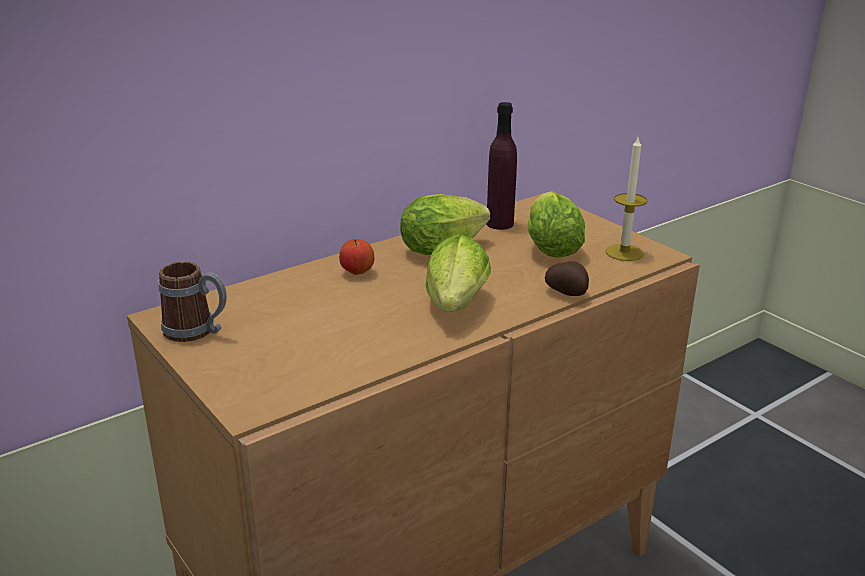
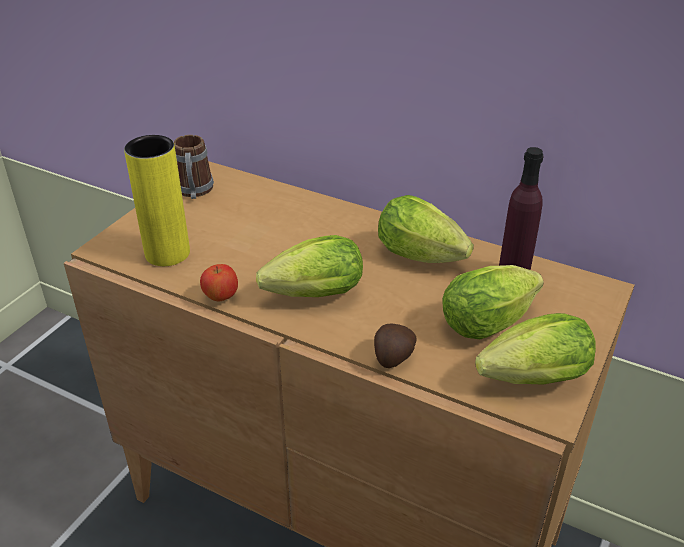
camera: 65 degrees right, 10 degrees up
apple [339,239,374,275] -> apple moved to [200,264,238,302]
candle [605,135,648,261] -> lettuce [475,313,596,385]
none -> yellow vase [124,135,190,266]

